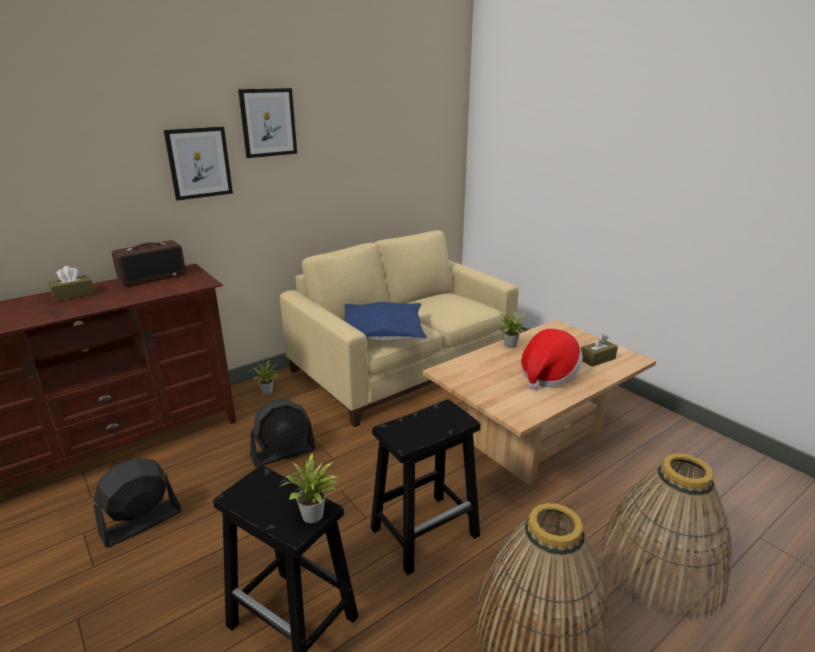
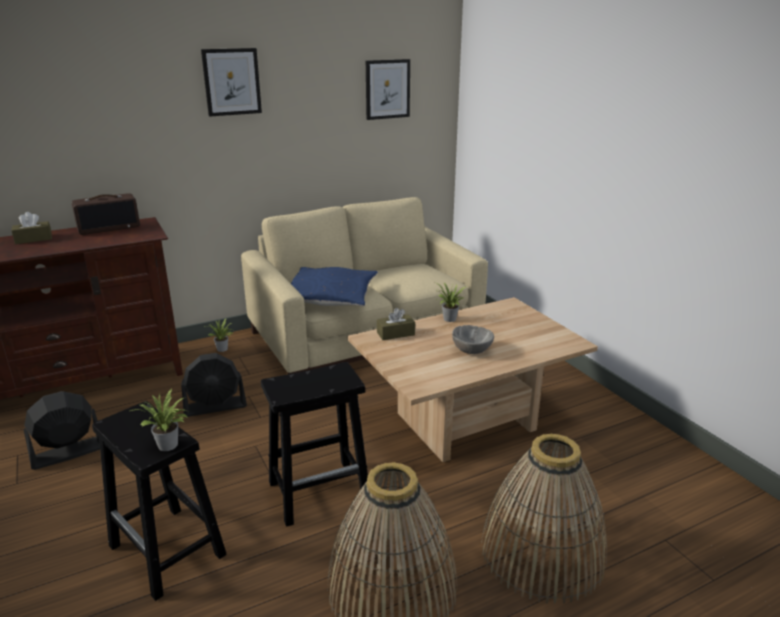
camera: 10 degrees right, 0 degrees up
picture [164,127,233,201] -> picture moved to [366,59,410,120]
hat [521,329,582,389] -> grey bowl [452,325,494,354]
brown tissue box [581,334,618,367] -> brown tissue box moved to [377,308,415,340]

